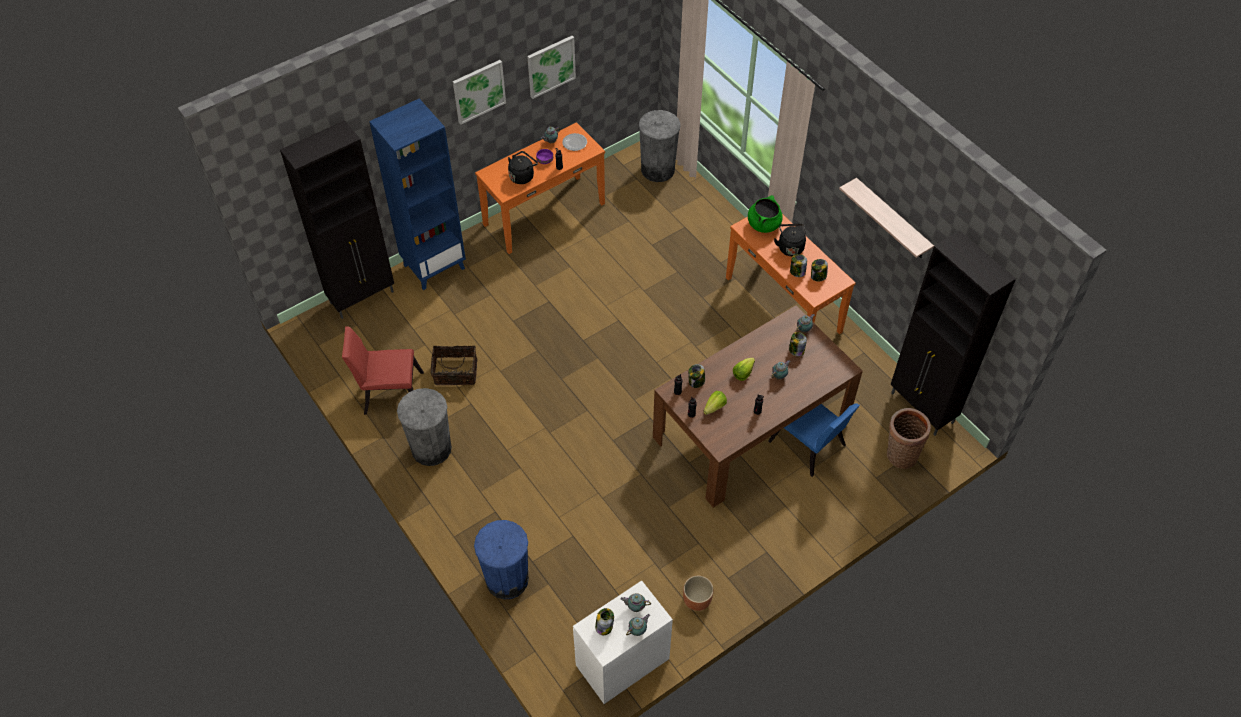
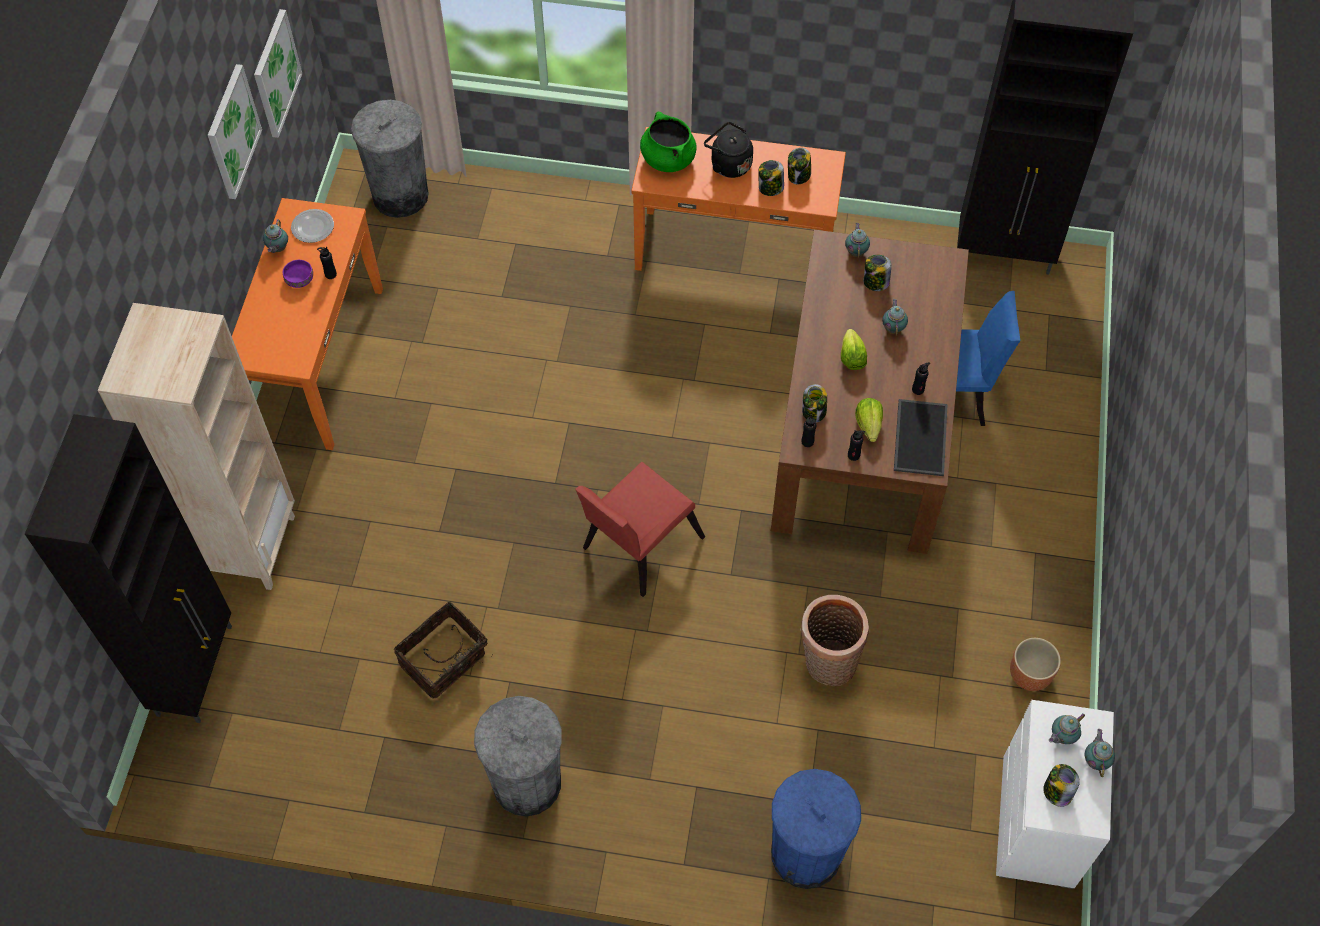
camera: 45 degrees left, 5 degrees up
red chair [342,326,424,415] -> red chair moved to [575,462,705,597]
blue bookcase [369,99,466,290] -> beige bookcase [98,303,295,590]
picture [453,60,506,125] -> picture moved to [254,9,302,138]
black kettle [508,151,538,184] -> none
shelf [839,178,934,258] -> none
basket [887,408,931,469] -> basket moved to [800,595,869,686]
none -> tray [894,399,948,476]

